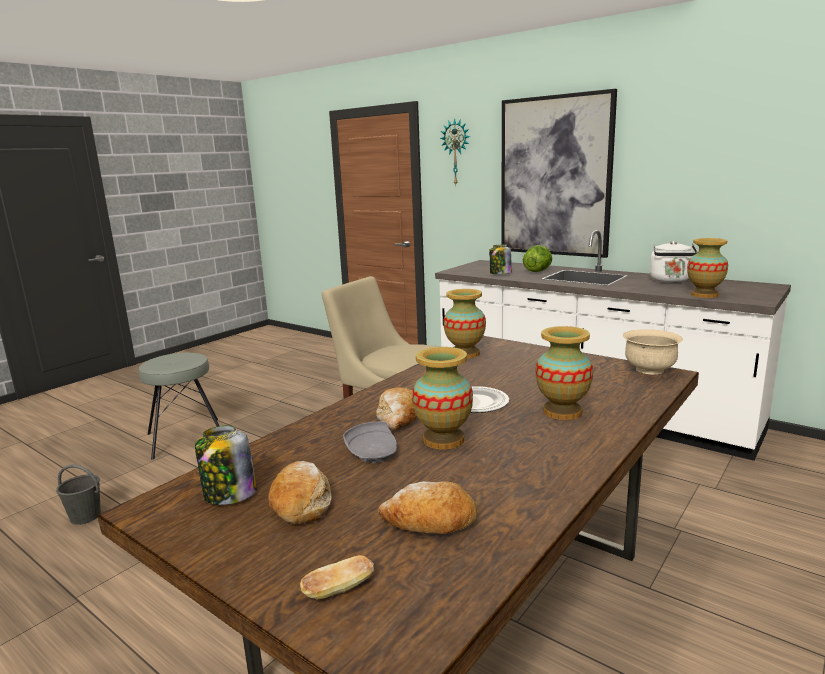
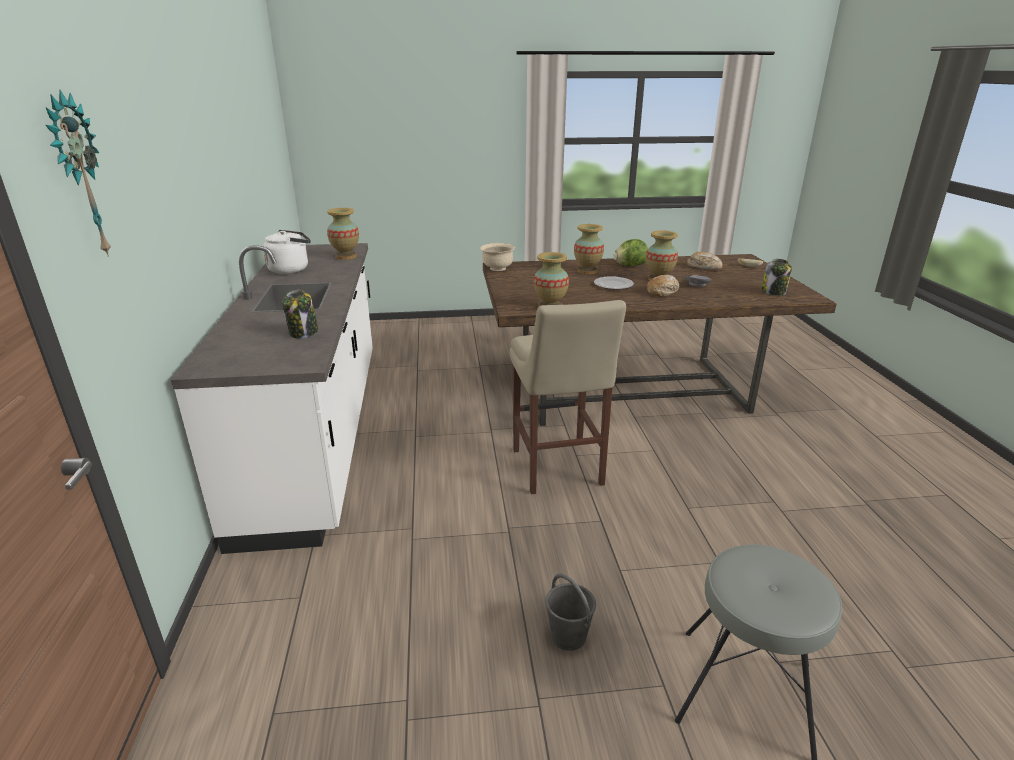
camera: 135 degrees left, 10 degrees up
grey bucket [56,464,101,525] -> grey bucket moved to [546,573,596,651]
bread [269,461,332,524] -> none
picture [501,89,617,258] -> none
lettuce [523,245,552,272] -> lettuce moved to [614,239,648,266]

